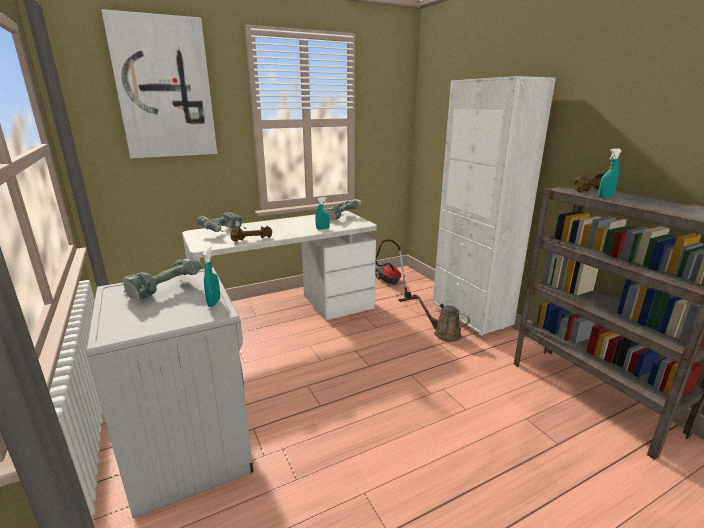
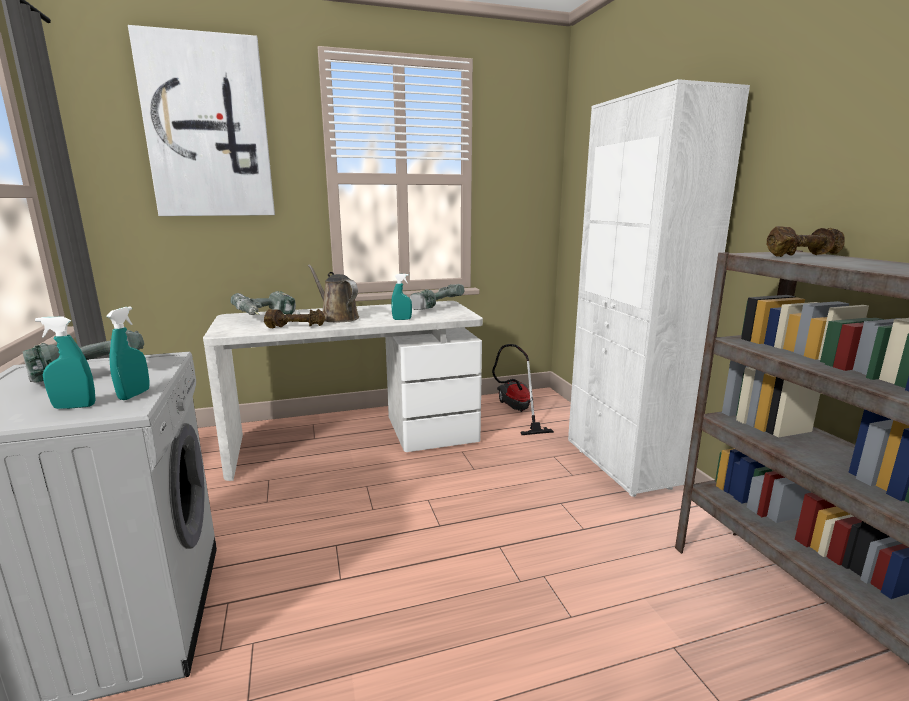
camera: 10 degrees right, 5 degrees down
brown watering can [415,294,470,342] -> brown watering can moved to [308,264,359,322]
turquoise spray bottle [598,149,622,198] -> turquoise spray bottle moved to [35,317,95,409]

